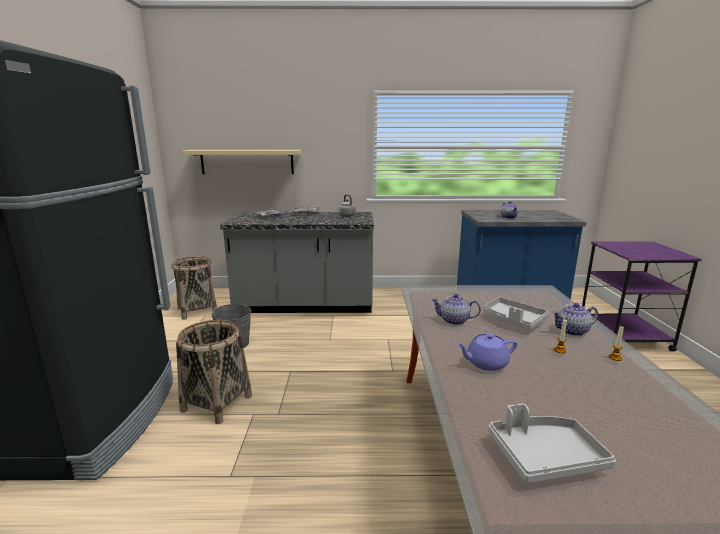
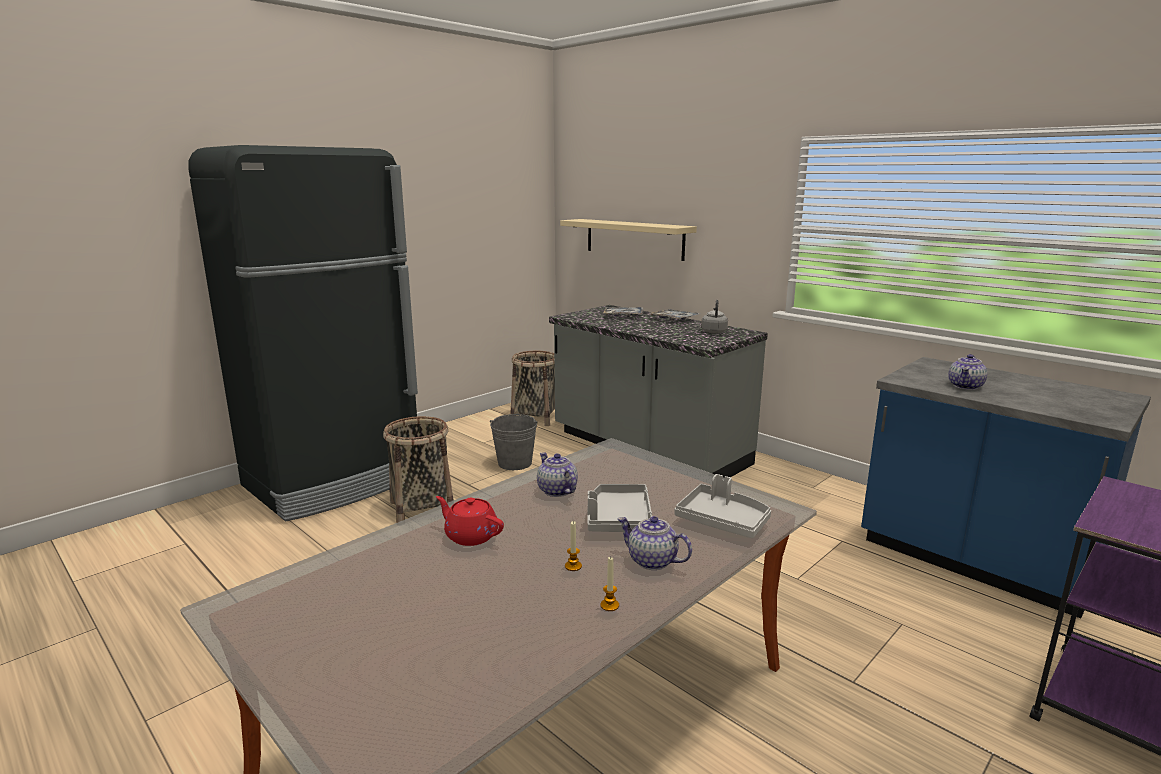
camera: 45 degrees right, 0 degrees up
purple teapot [457,333,517,371] -> red teapot [436,496,504,546]
grey tray [488,403,616,483] -> grey tray moved to [675,474,771,538]

